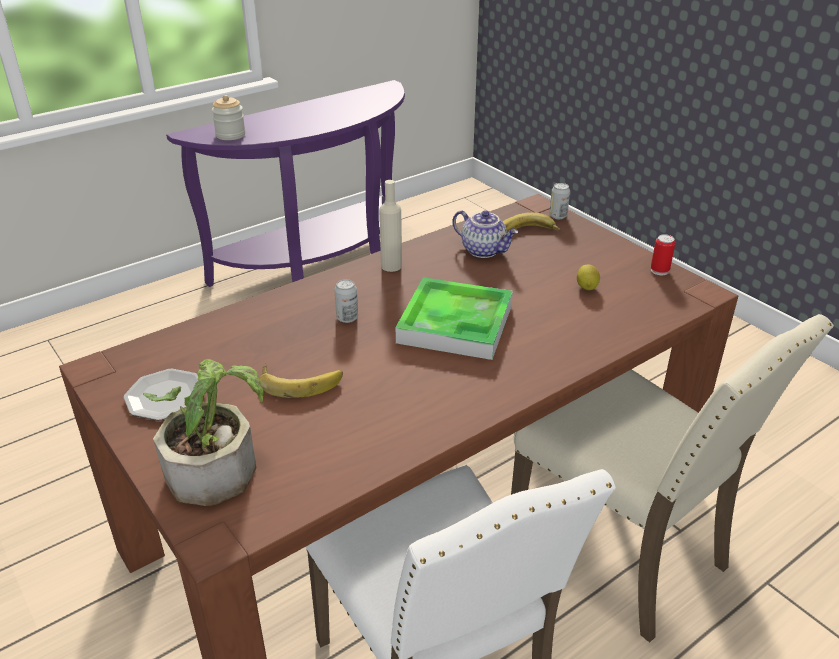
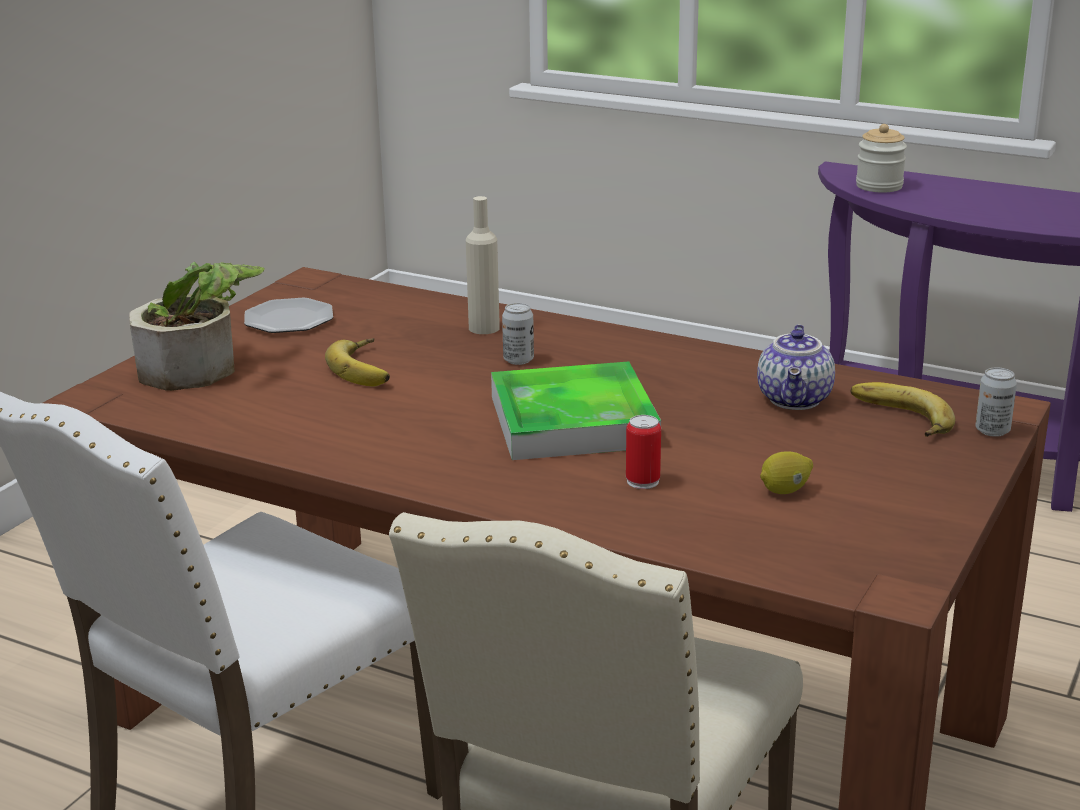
camera: 65 degrees right, 10 degrees down
beige bottle [379,180,402,272] -> beige bottle moved to [466,196,500,334]
can [651,234,675,275] -> can moved to [626,415,661,489]

